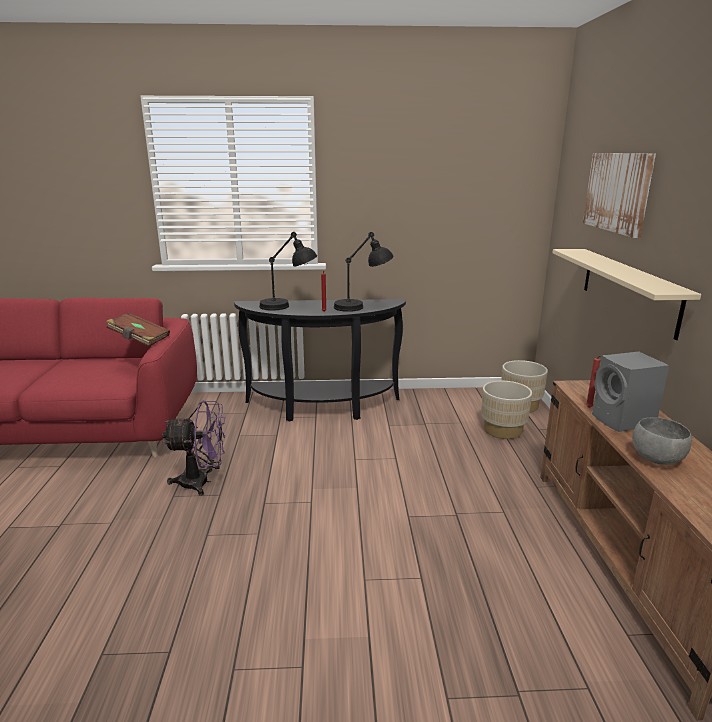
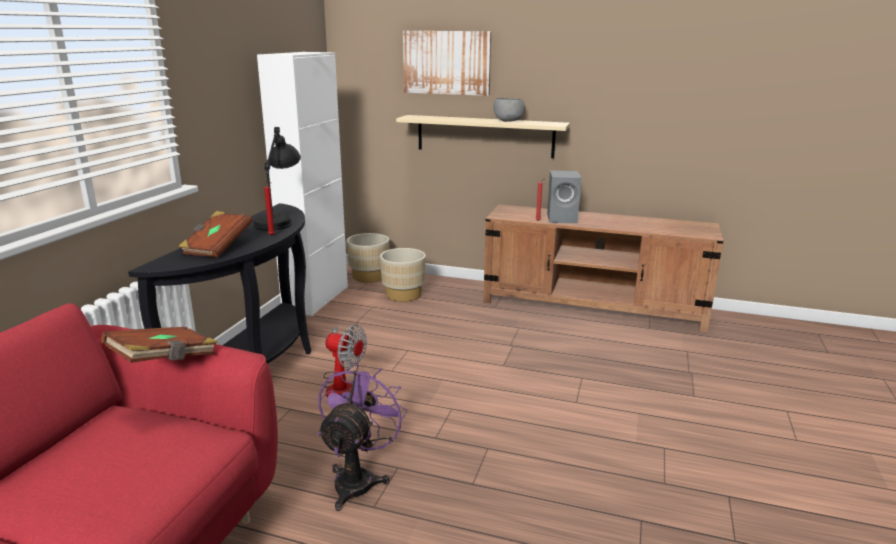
camera: 70 degrees left, 0 degrees up
black table lamp [259,232,317,310] -> brown book [179,211,252,257]
grey bowl [632,417,692,465] -> grey bowl moved to [493,98,525,122]
none -> white cabinet [257,52,348,316]
none -> fan [322,325,367,397]

